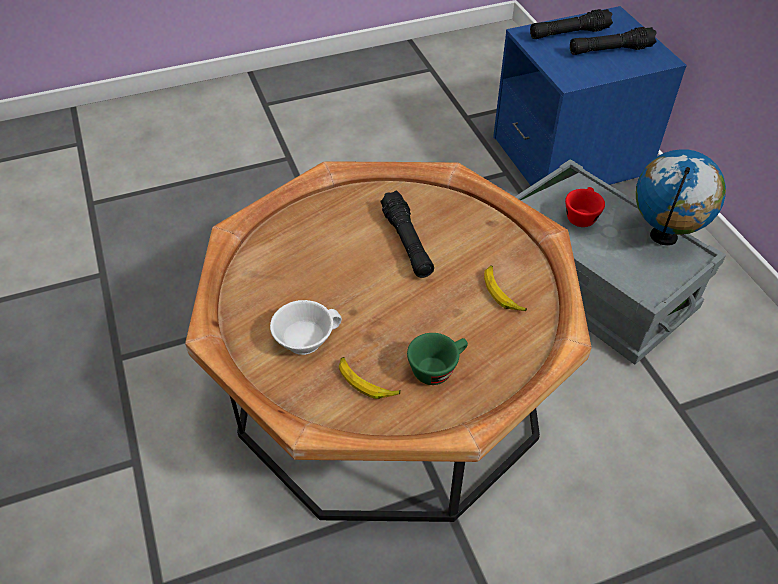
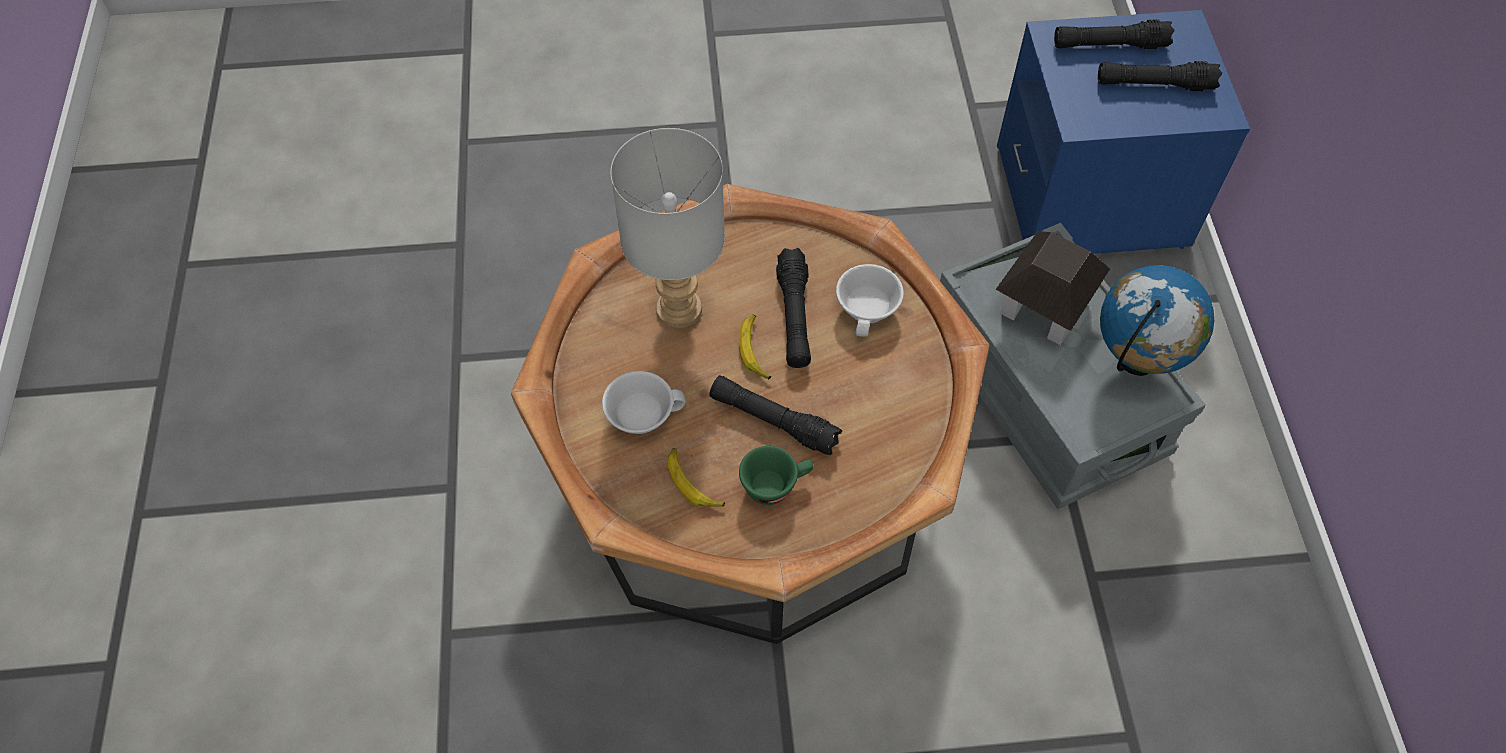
camera: 15 degrees right, 10 degrees up
banana [484,265,527,312] -> banana moved to [739,315,771,379]
red cup [565,187,605,227] -> toy house [996,231,1110,345]
none -> grey table lamp [611,128,725,329]
none -> black flashlight [709,375,842,455]
none -> white cup [836,264,904,337]

